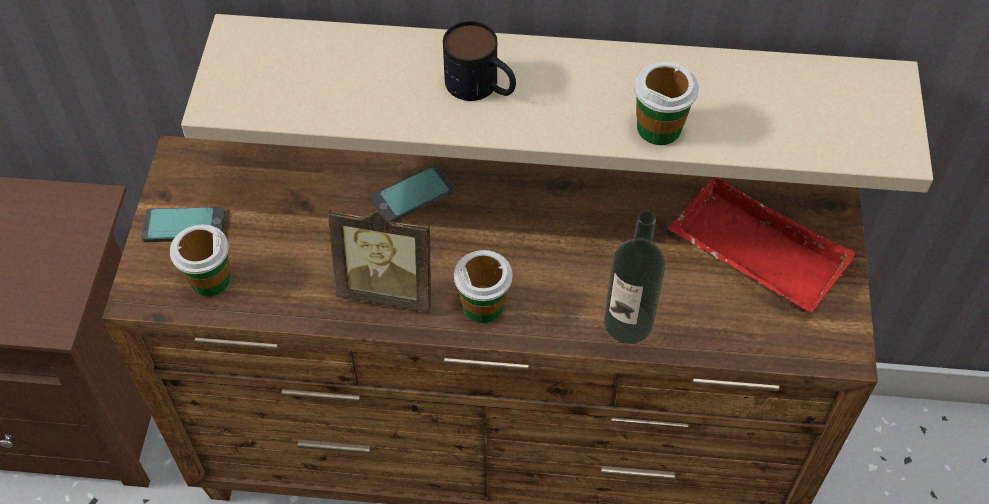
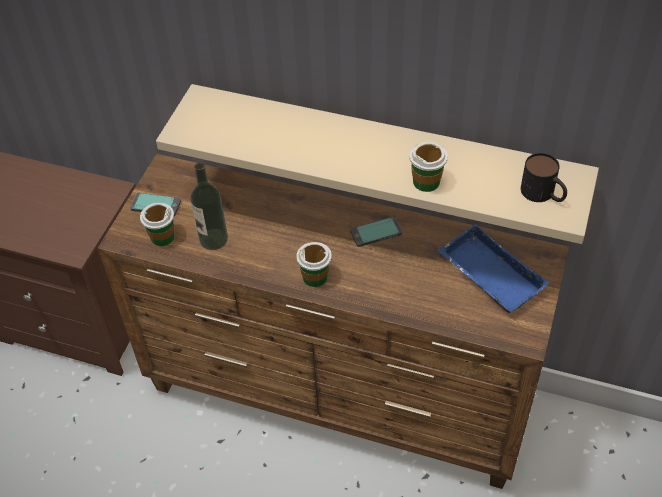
camera: 15 degrees right, 5 degrees down
picture frame [328,208,431,313] -> none
phone [371,165,454,222] -> phone moved to [350,217,403,247]
mug [443,21,516,101] -> mug moved to [521,153,567,202]
bottle [604,210,665,344] -> bottle moved to [191,163,228,250]
red tray [668,177,856,313] -> blue tray [438,224,549,313]

